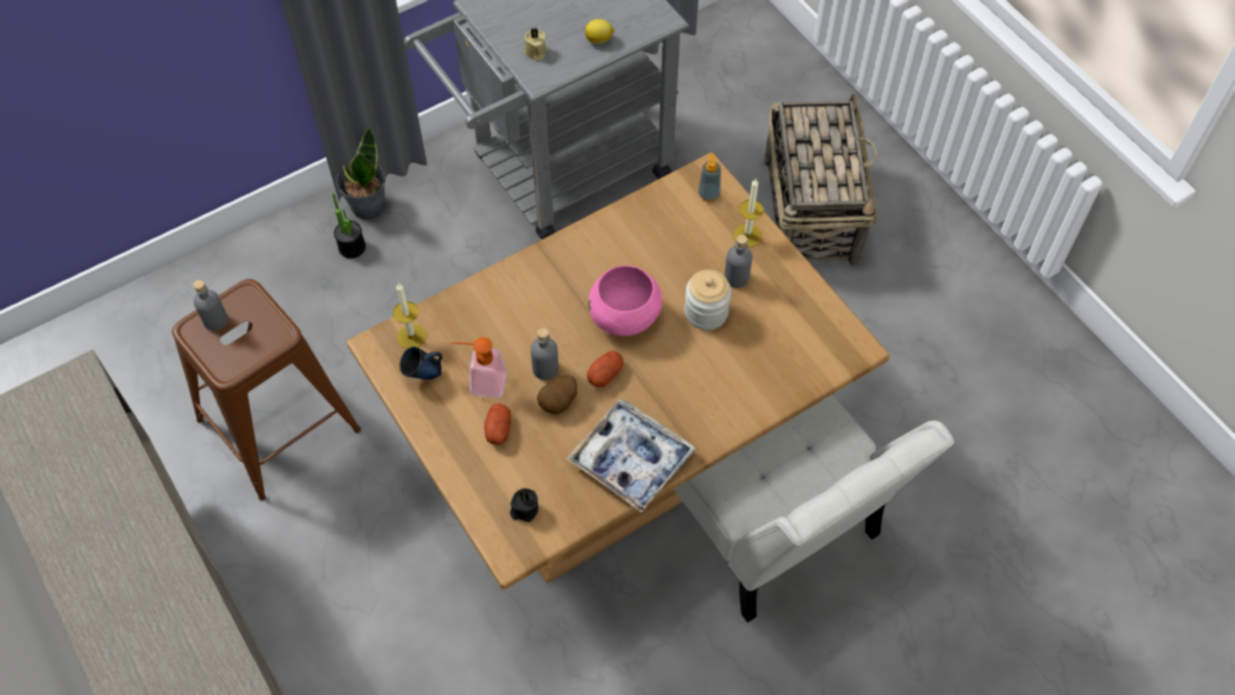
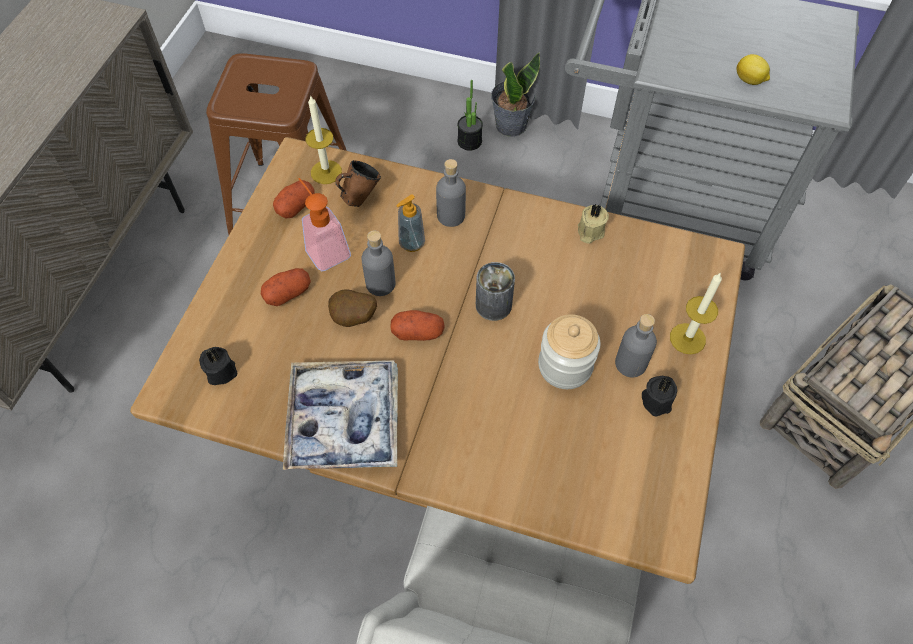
camera: 50 degrees right, 0 degrees up
grey bottle [193,280,228,331] -> grey bottle moved to [436,159,466,227]
blue mug [400,347,443,380] -> potato [273,180,315,218]
beige candle [524,28,547,61] -> beige candle moved to [578,204,609,244]
pink bowl [588,265,662,336] -> can [476,262,515,321]
soap dispenser [698,153,721,202] -> soap dispenser moved to [396,195,425,252]
none -> brown mug [335,160,381,207]
none -> black candle [642,376,677,417]

